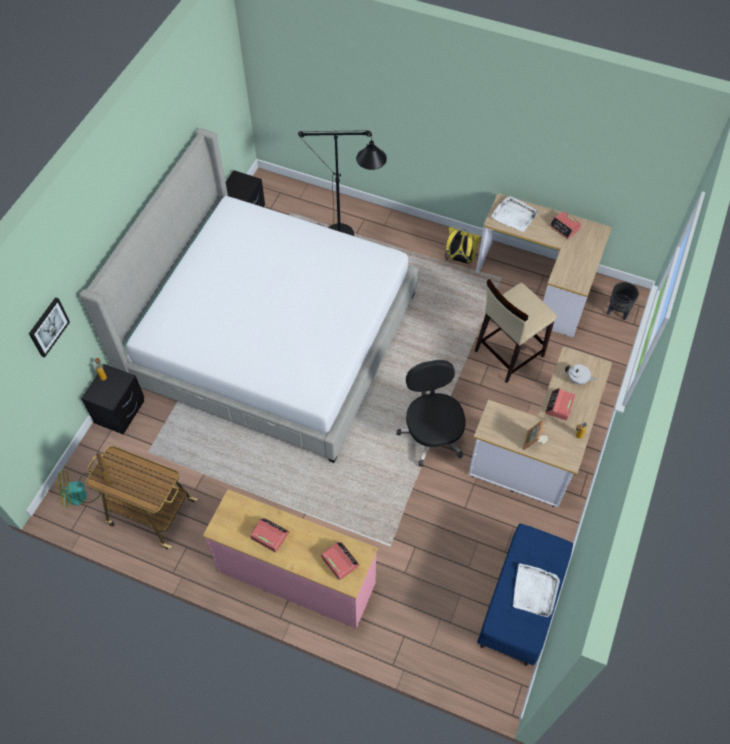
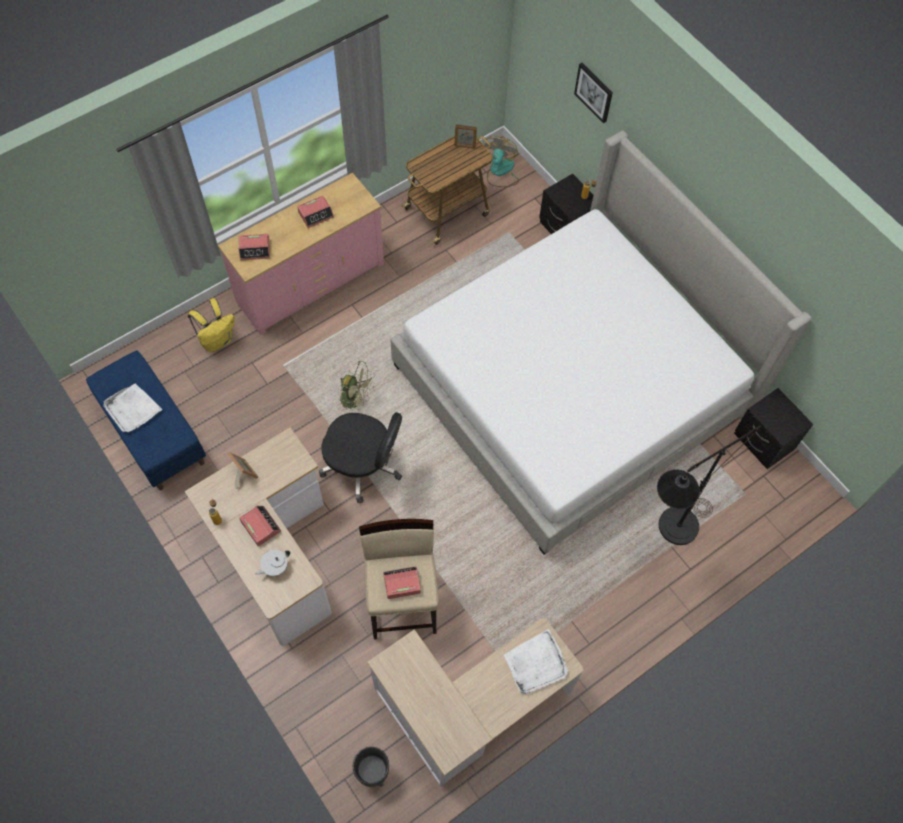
camera: 120 degrees right, 5 degrees up
yellow backpack [445,227,481,264] -> yellow backpack moved to [188,298,235,352]
alarm clock [549,211,582,239] -> alarm clock moved to [383,566,421,599]
none -> green fan [338,361,376,413]

